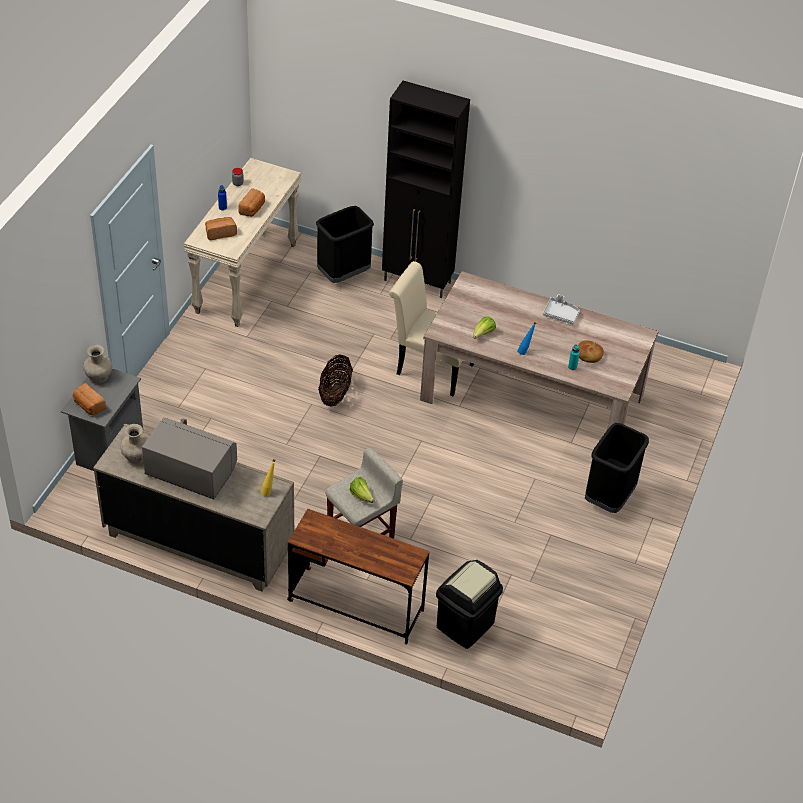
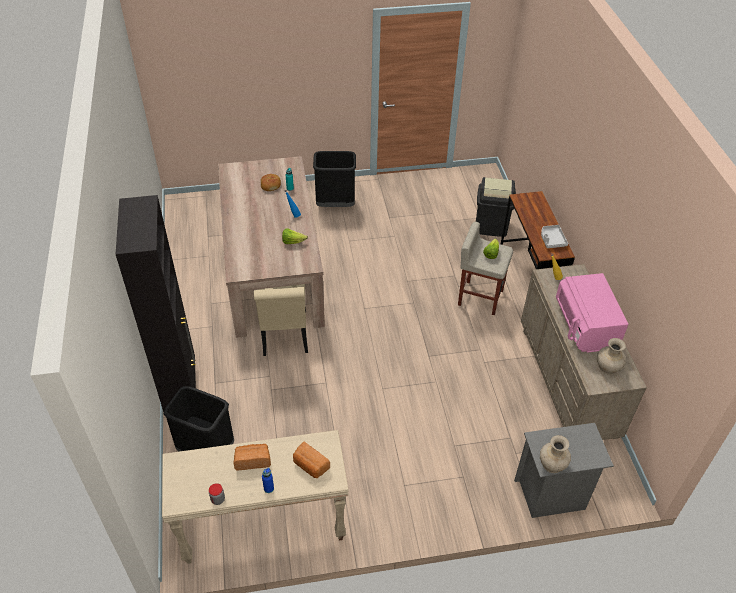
camera: 120 degrees left, 0 degrees up
bread [73,383,106,415] -> none
grey microwave [142,417,237,499] -> pink microwave [556,273,628,353]
basket [318,354,353,407] -> none
grey tray [543,294,580,324] -> grey tray moved to [541,225,568,248]

